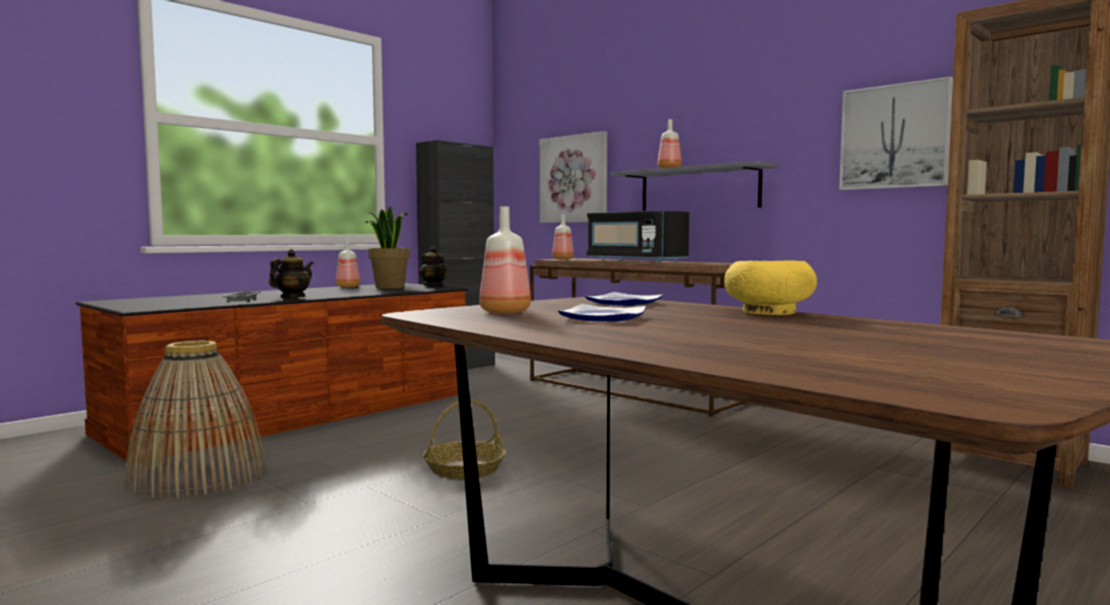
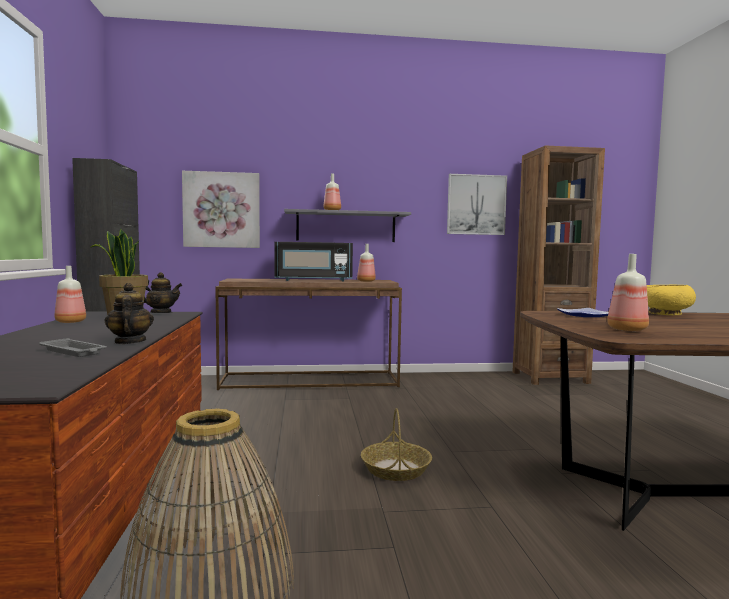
camera: 50 degrees left, 0 degrees up
bottle [552,214,574,260] -> bottle moved to [357,244,376,282]
plate [558,304,646,322] -> none

